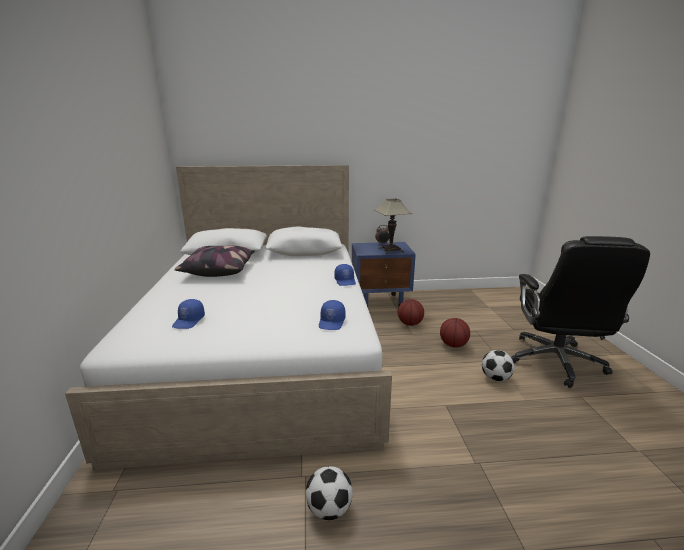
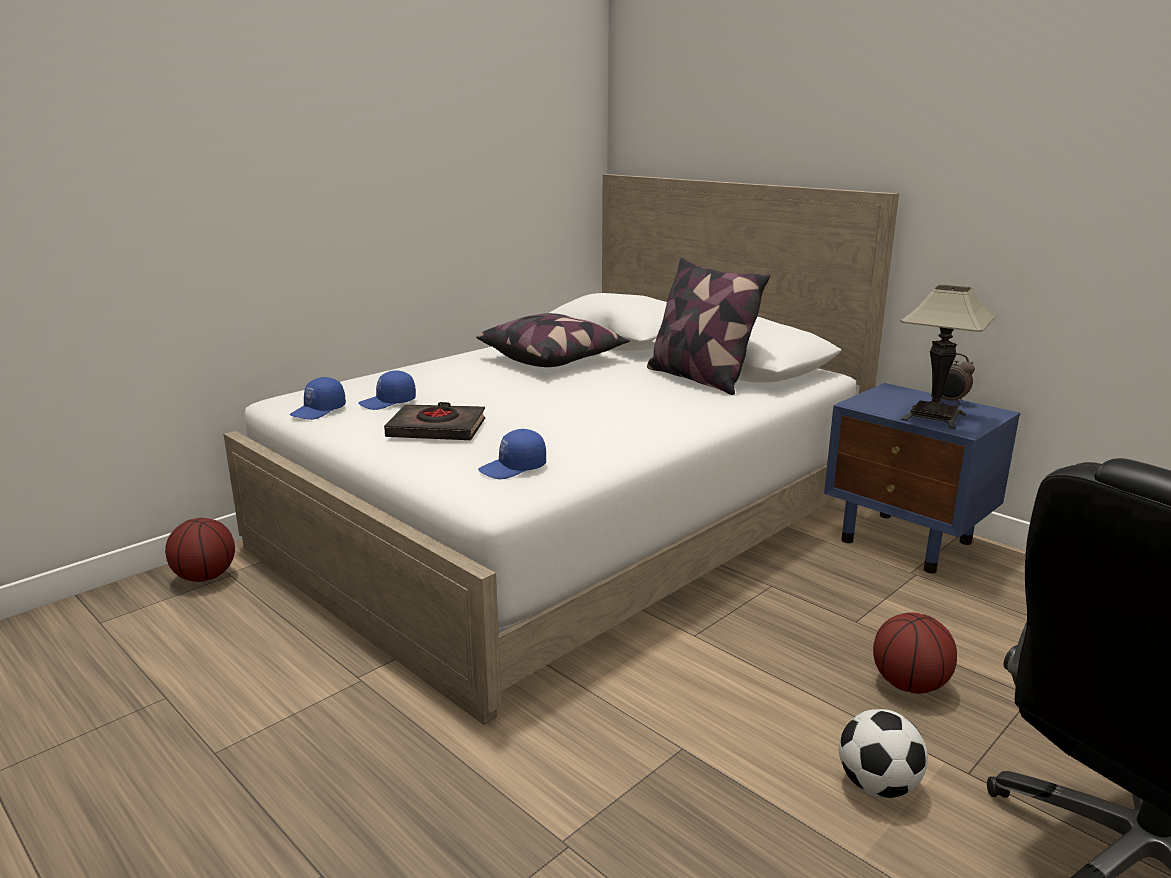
camera: 50 degrees right, 0 degrees up
football [306,466,353,520] -> none
blue cap [334,264,356,286] -> blue cap moved to [290,377,346,420]
basketball [398,299,424,326] -> basketball moved to [165,518,235,582]
none -> black book [384,402,485,440]
none -> pillow [647,257,770,395]

